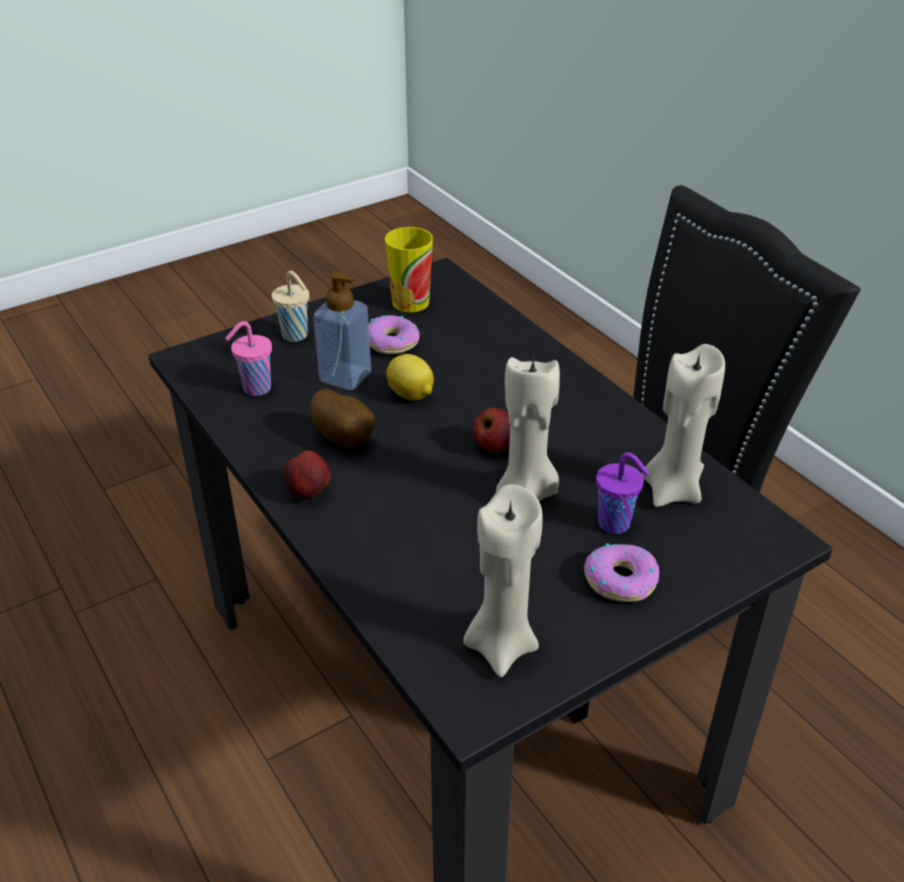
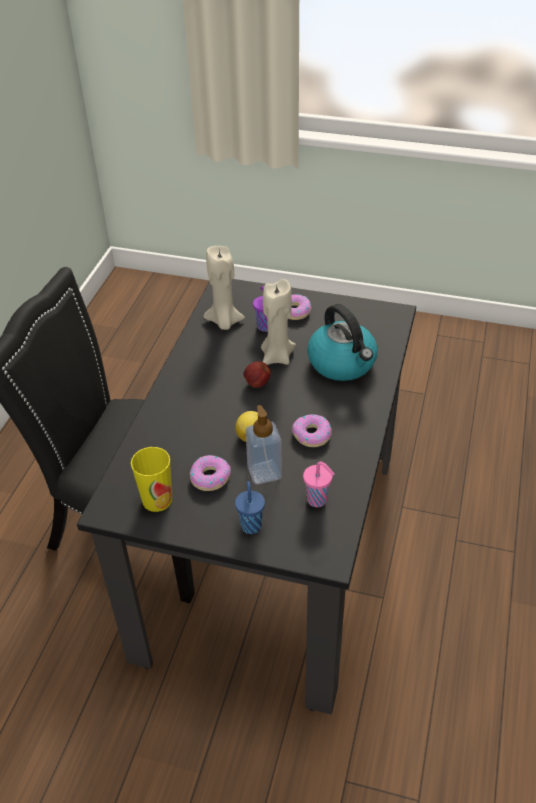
camera: 130 degrees left, 5 degrees up
beige cup [272,271,309,342] -> blue cup [235,481,265,534]
apple [284,450,331,499] -> none
potato [310,389,375,447] -> donut [292,414,332,447]
beige candle [463,484,543,677] -> none
none -> kettle [307,304,378,381]

